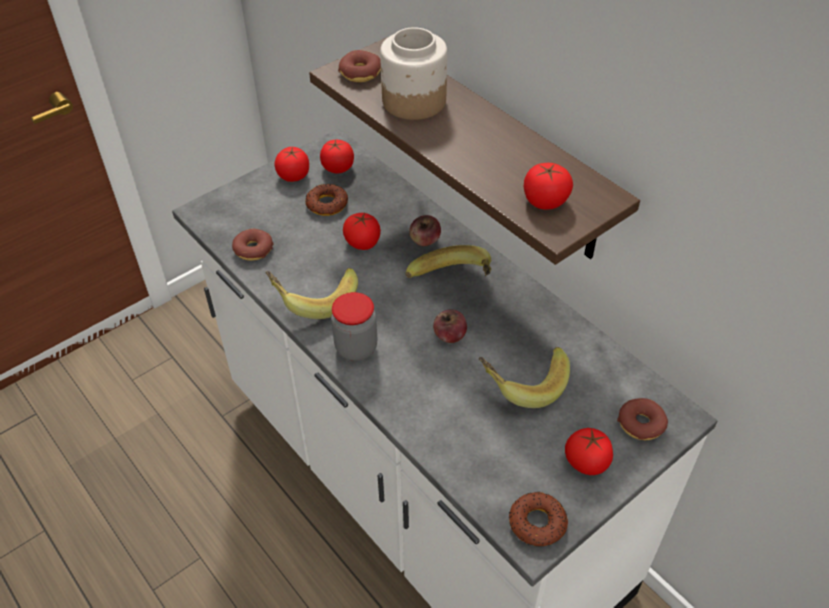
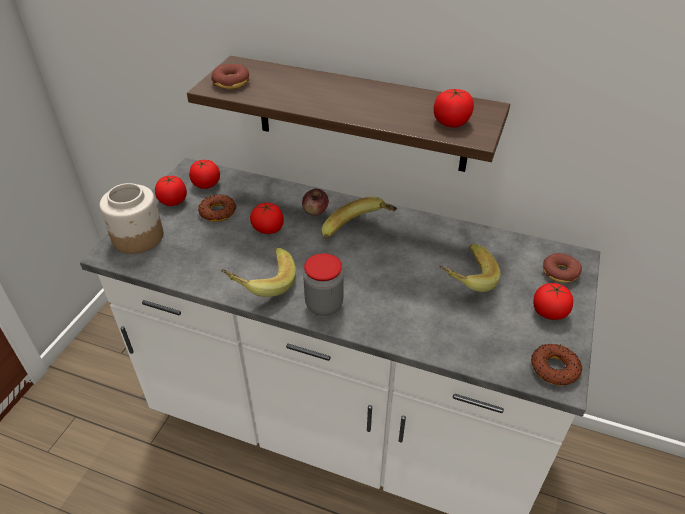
camera: 30 degrees left, 5 degrees down
donut [232,229,274,261] -> none
jar [380,27,447,120] -> jar moved to [100,183,163,254]
apple [433,309,467,343] -> none

